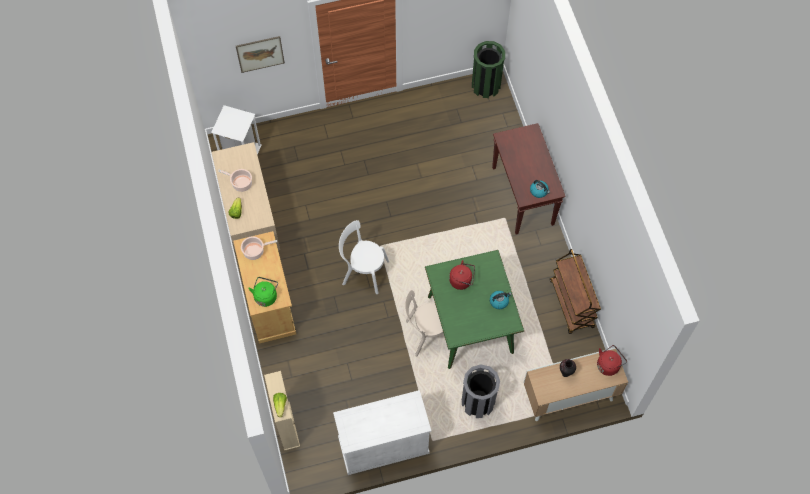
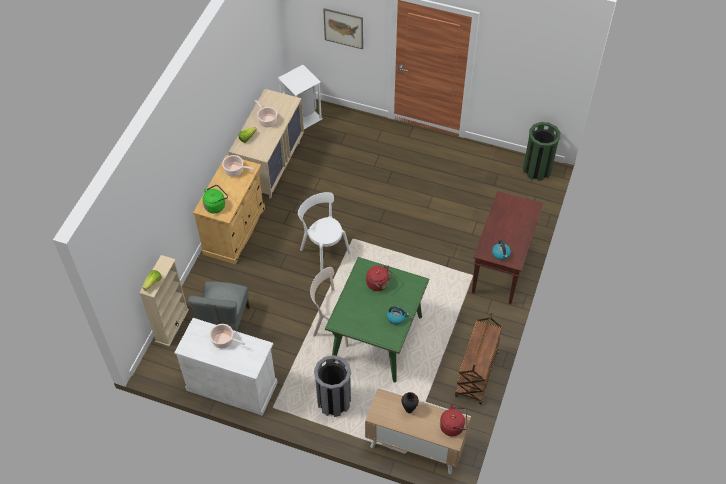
camera: 35 degrees right, 10 degrees down
none -> grey chair [188,282,250,331]
none -> cooking pot [209,324,245,348]

